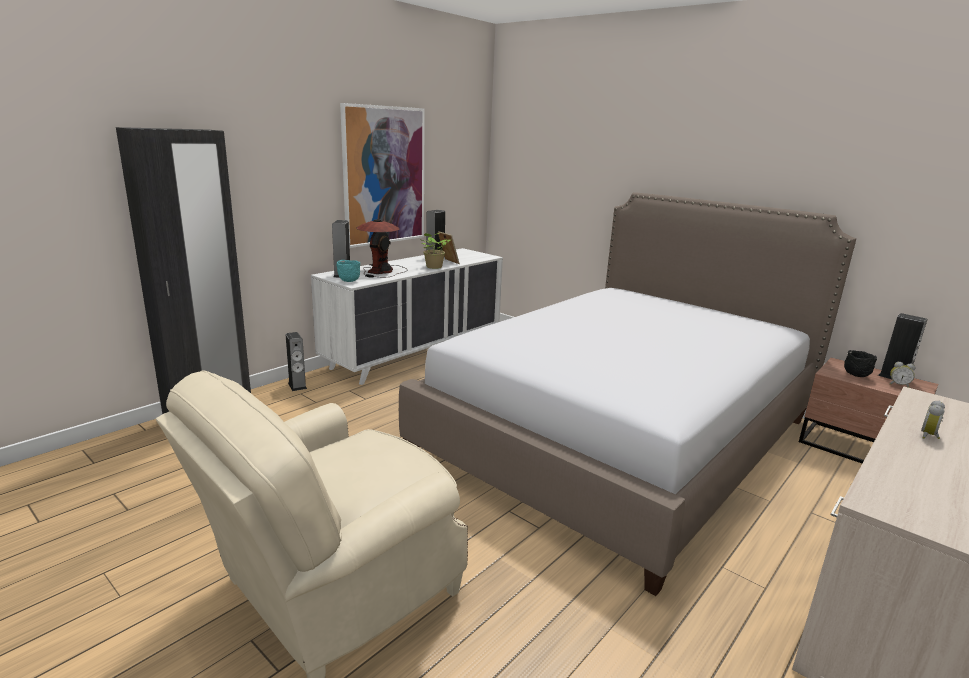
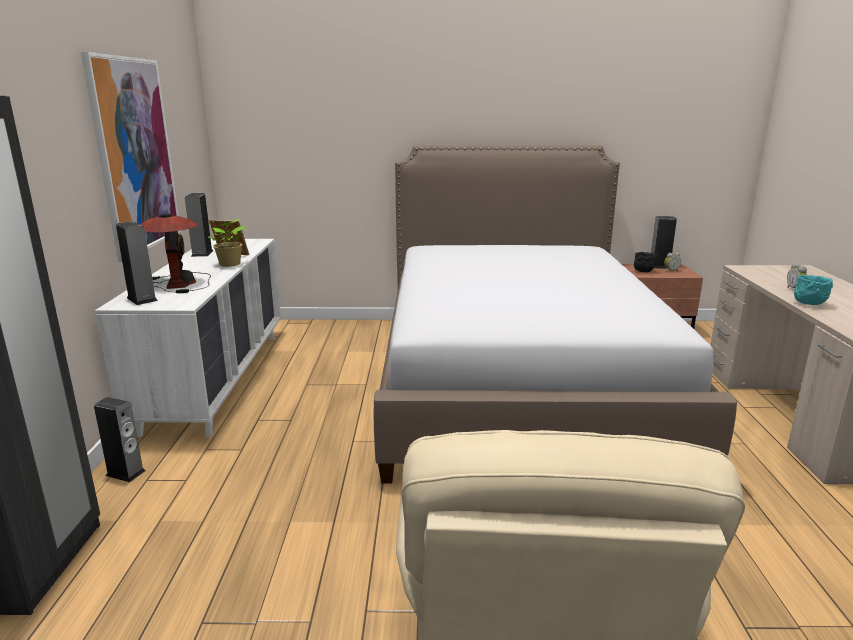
camera: 40 degrees left, 0 degrees up
turquoise bowl [336,260,360,282] -> turquoise bowl moved to [794,275,833,305]

